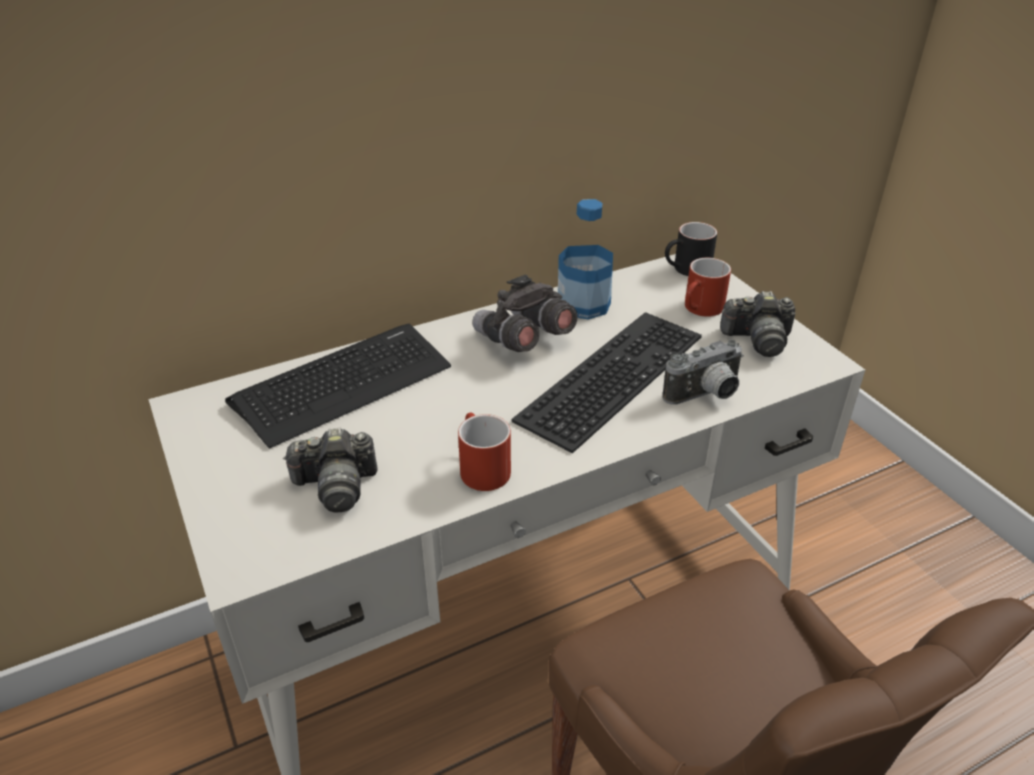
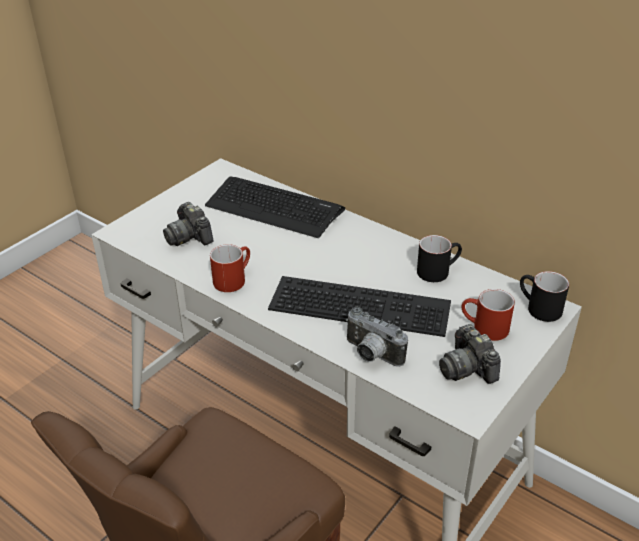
camera: 65 degrees right, 0 degrees up
grey binoculars [472,275,578,352] -> none
bottle [558,199,613,319] -> black mug [417,235,462,282]

